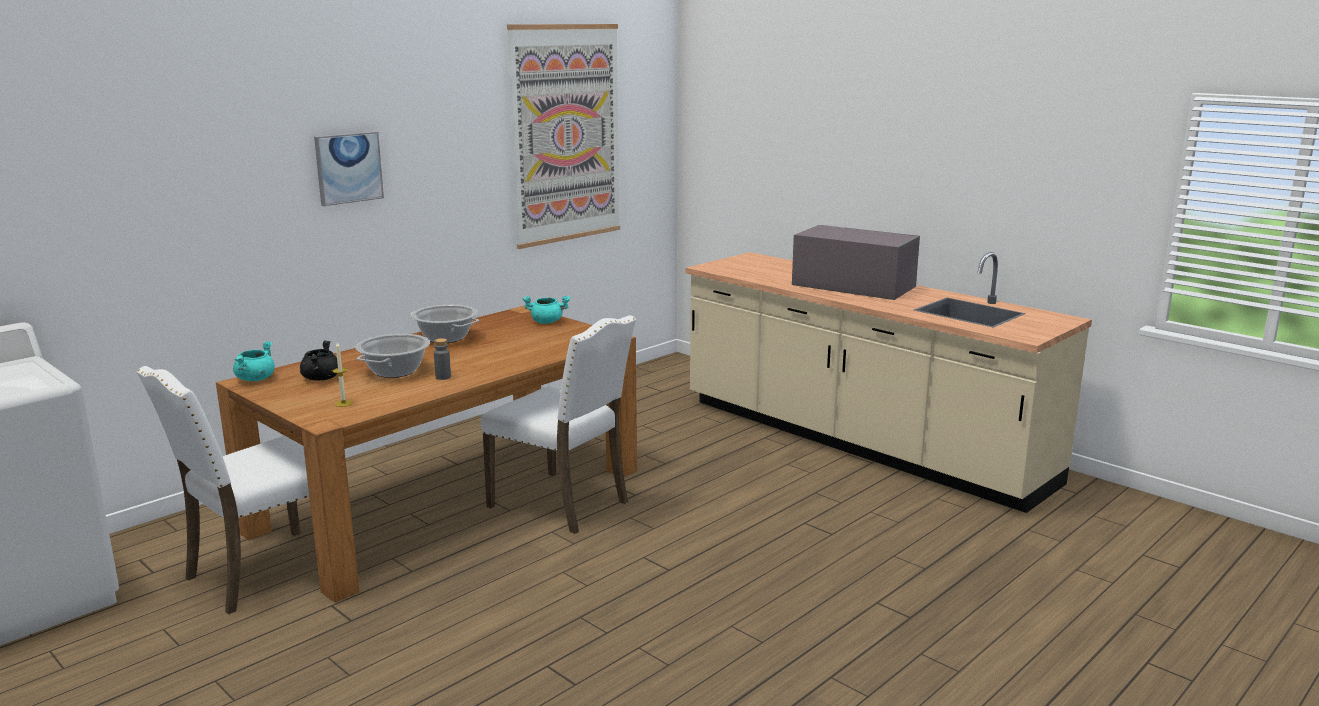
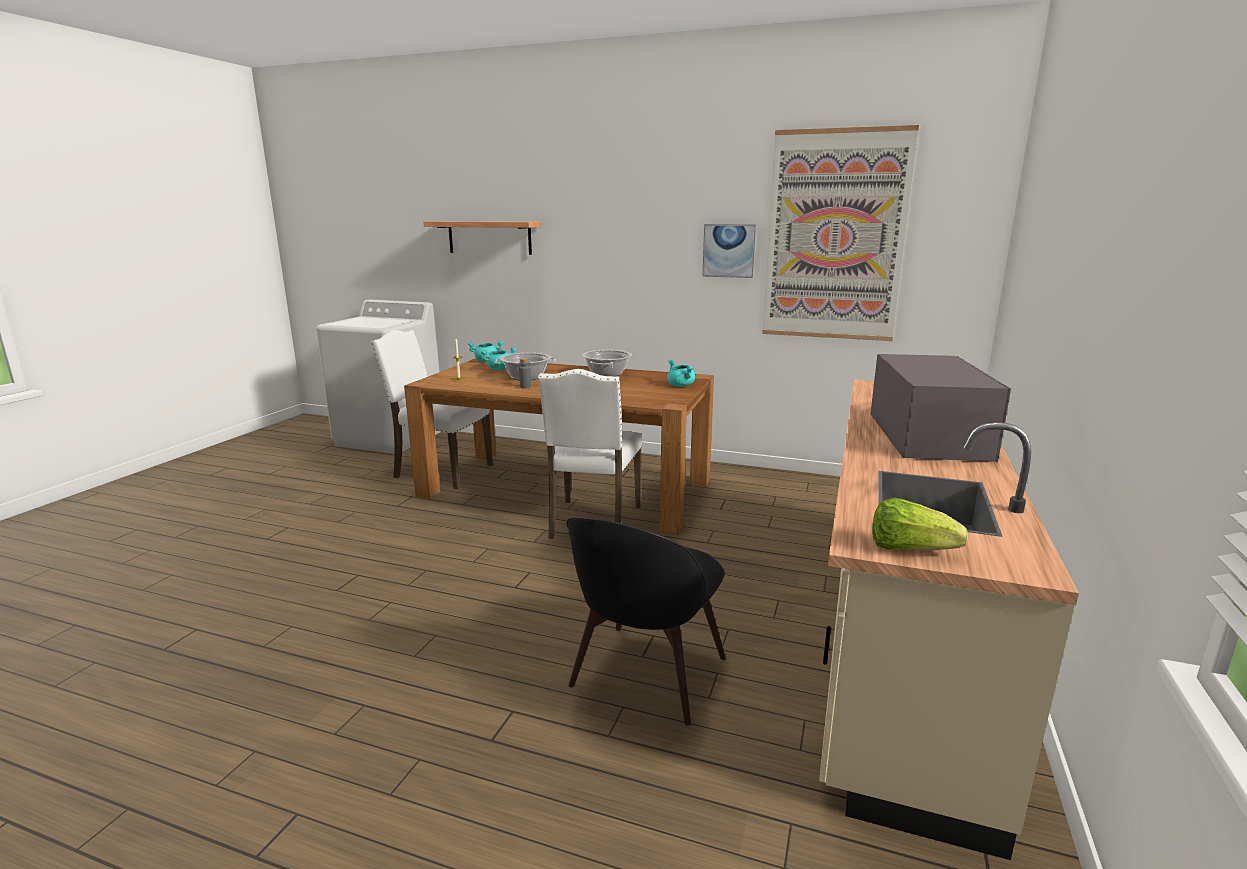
camera: 65 degrees right, 0 degrees up
black cooking pot [300,340,338,380] -> turquoise cooking pot [481,347,517,370]
picture [314,132,384,206] -> picture moved to [702,224,756,278]
none -> shelf [423,221,541,255]
none -> black chair [567,517,726,726]
none -> lettuce [872,498,968,550]

